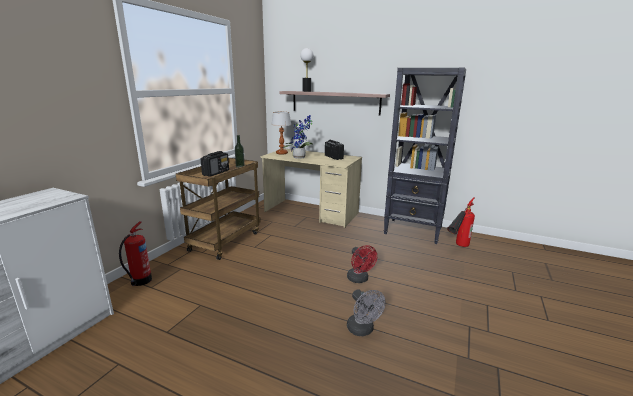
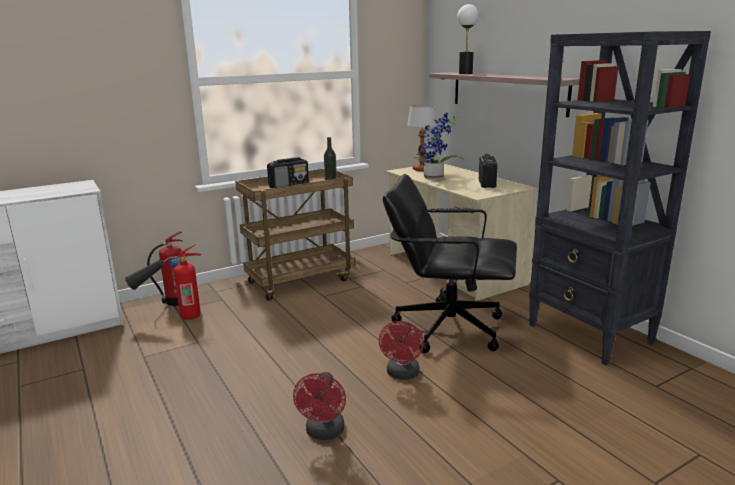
camera: 35 degrees right, 0 degrees up
grey fan [347,289,386,336] -> red fan [293,372,346,440]
fire extinguisher [447,197,475,247] -> fire extinguisher moved to [125,244,201,319]
none -> black office chair [383,174,517,353]

